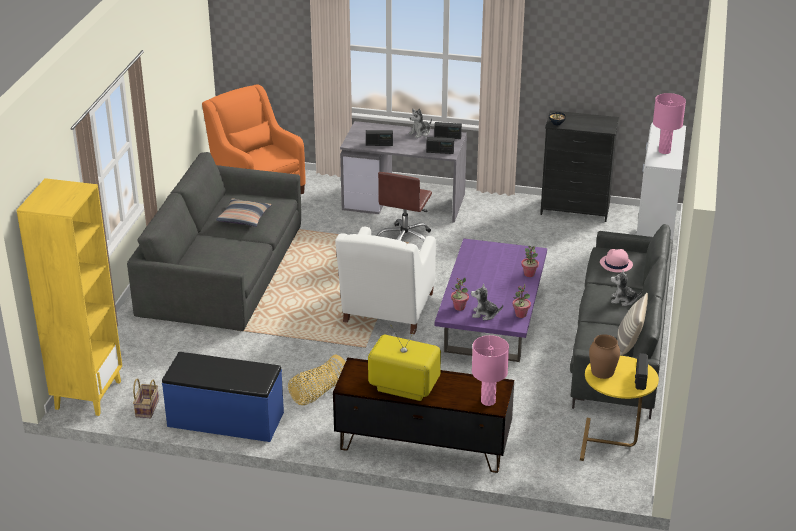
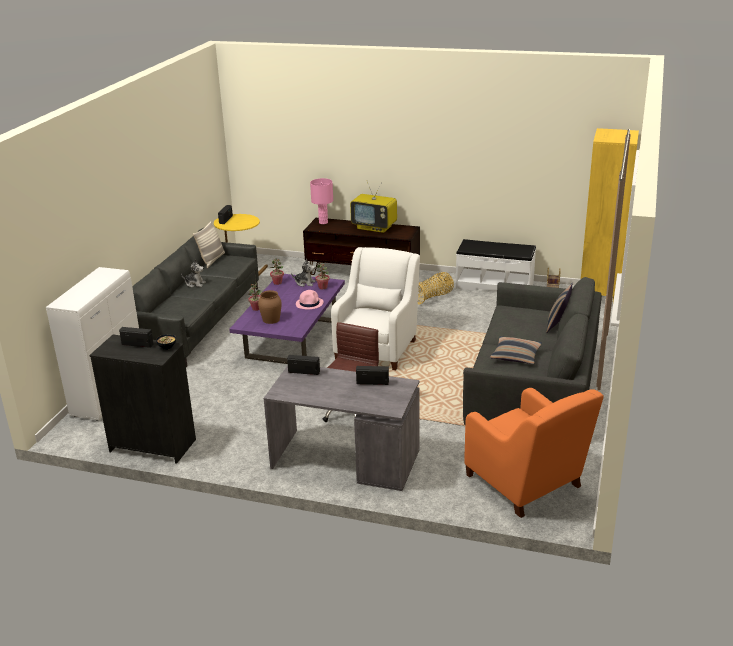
camera: 175 degrees left, 5 degrees down
blue bench [162,352,284,442] -> white bench [456,239,536,291]
plush toy [409,108,432,138] -> none
radio [434,122,462,139] -> radio moved to [119,327,154,348]
brown vase [589,334,620,379] -> brown vase moved to [258,290,282,324]
pink hat [600,249,633,272] -> pink hat moved to [296,290,323,309]
pink table lamp [653,93,686,154] -> none
none -> pillow [546,283,573,333]

